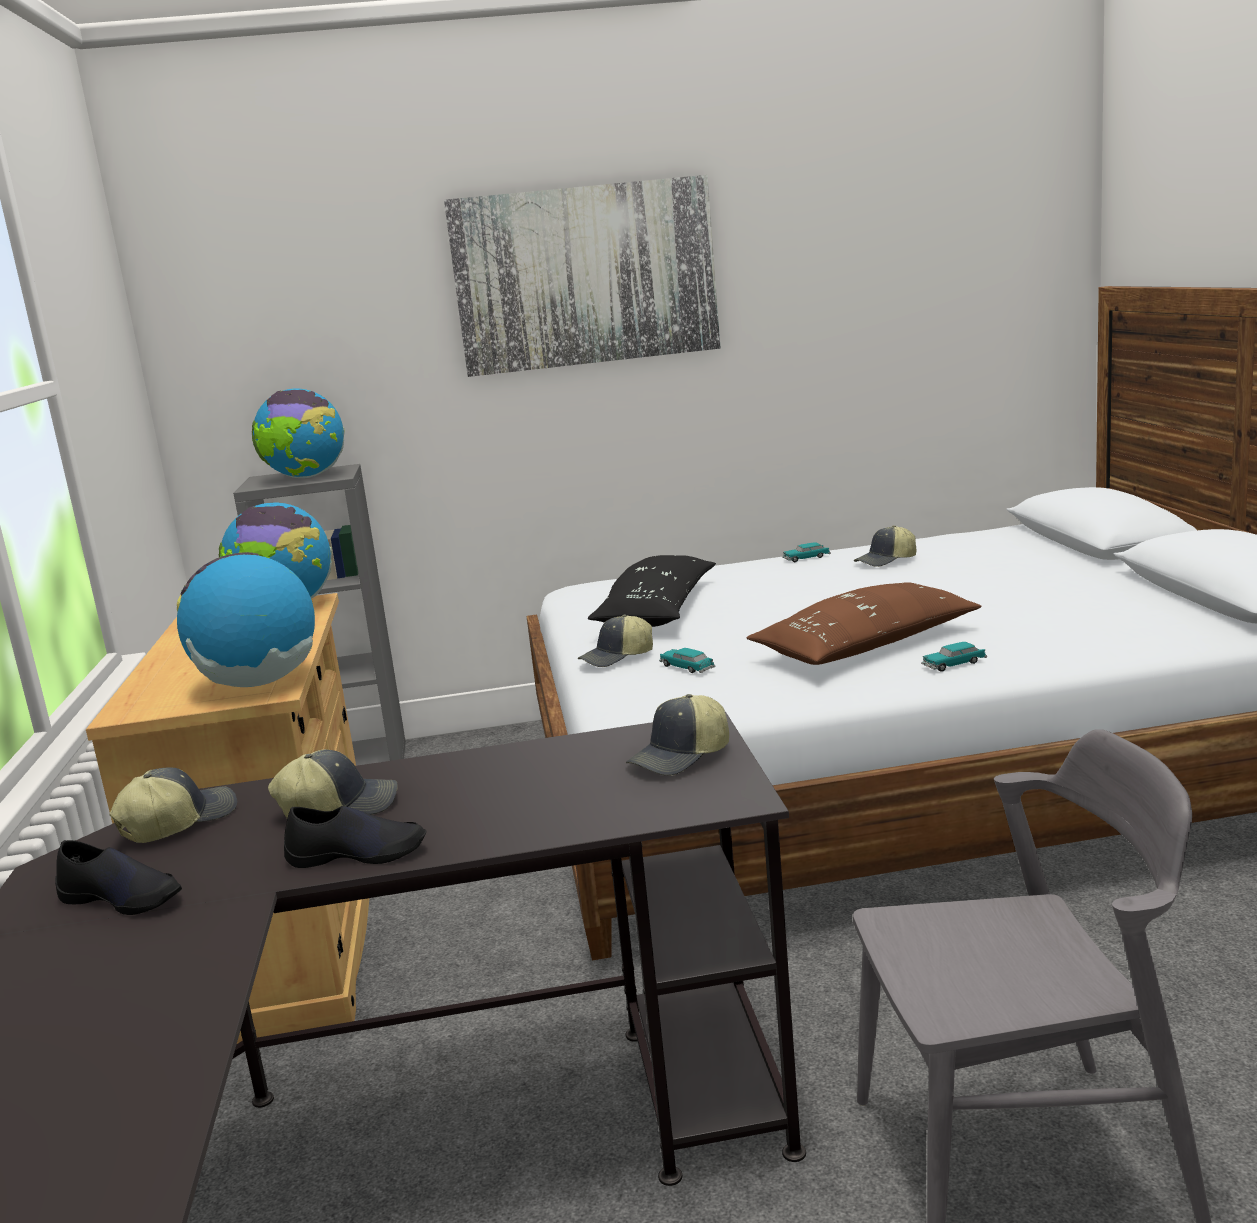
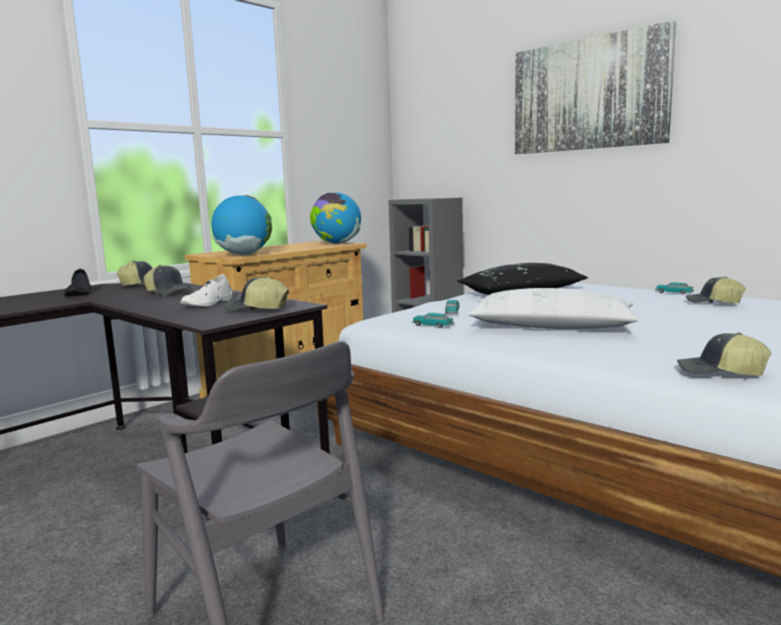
camera: 50 degrees right, 5 degrees down
globe [252,389,344,478] -> none
black shoe [284,806,426,868] -> none
cap [578,615,653,667] -> cap moved to [677,332,771,376]
brown pillow [746,582,981,665] -> white pillow [467,288,639,329]
toy car [921,642,987,672] -> toy car moved to [412,313,454,328]
none -> white shoe [181,274,233,307]

